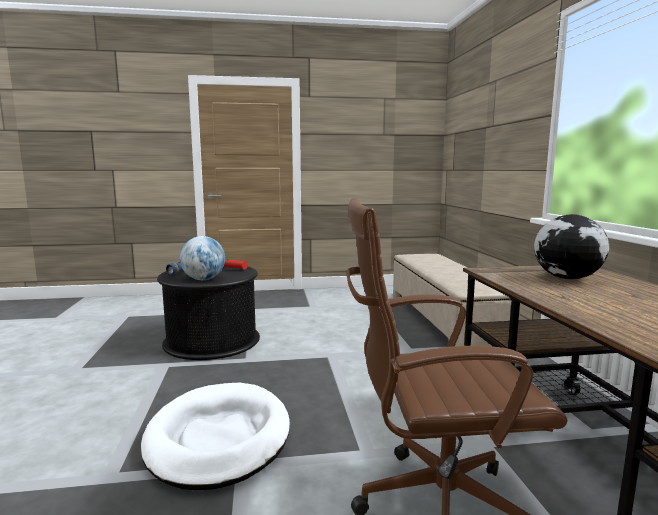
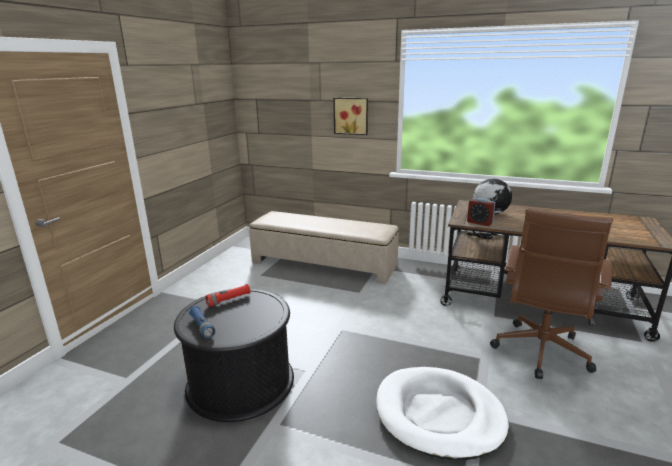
camera: 60 degrees left, 10 degrees up
globe [180,236,225,280] -> none
none -> picture [333,98,368,135]
none -> alarm clock [467,198,495,226]

